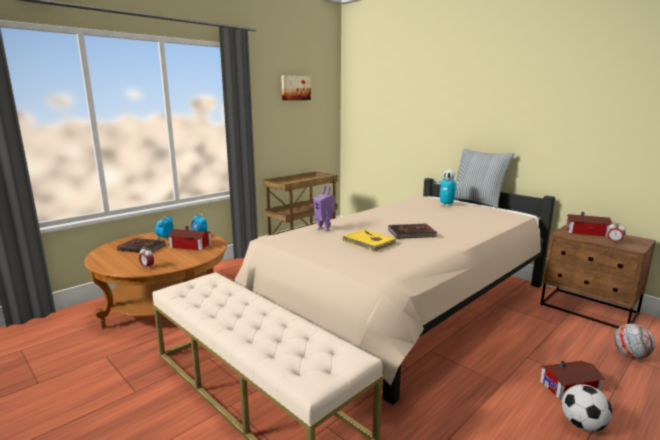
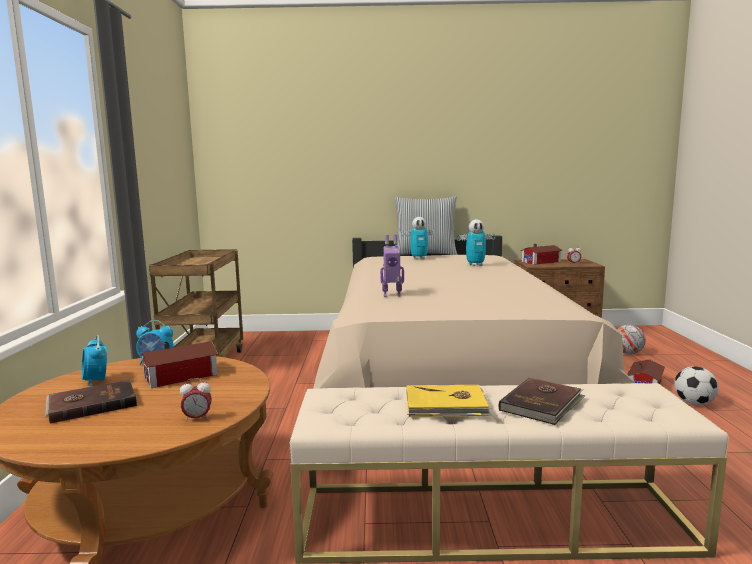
camera: 45 degrees left, 5 degrees down
picture [281,75,311,100] -> none
yellow book [343,229,396,251] -> yellow book moved to [406,385,492,417]
brown book [388,224,438,239] -> brown book moved to [499,377,586,425]
none -> toy robot [457,219,495,266]

